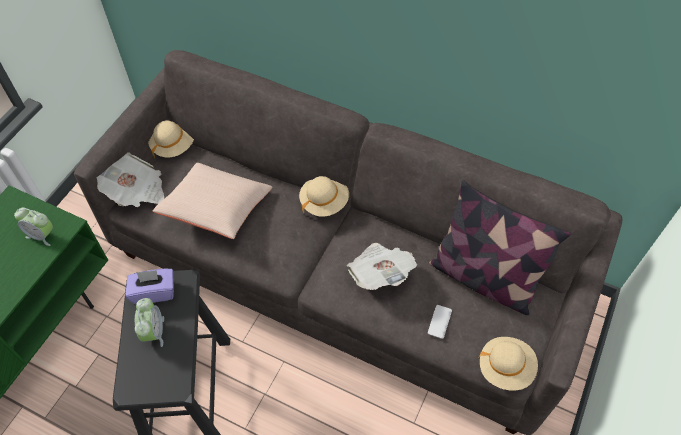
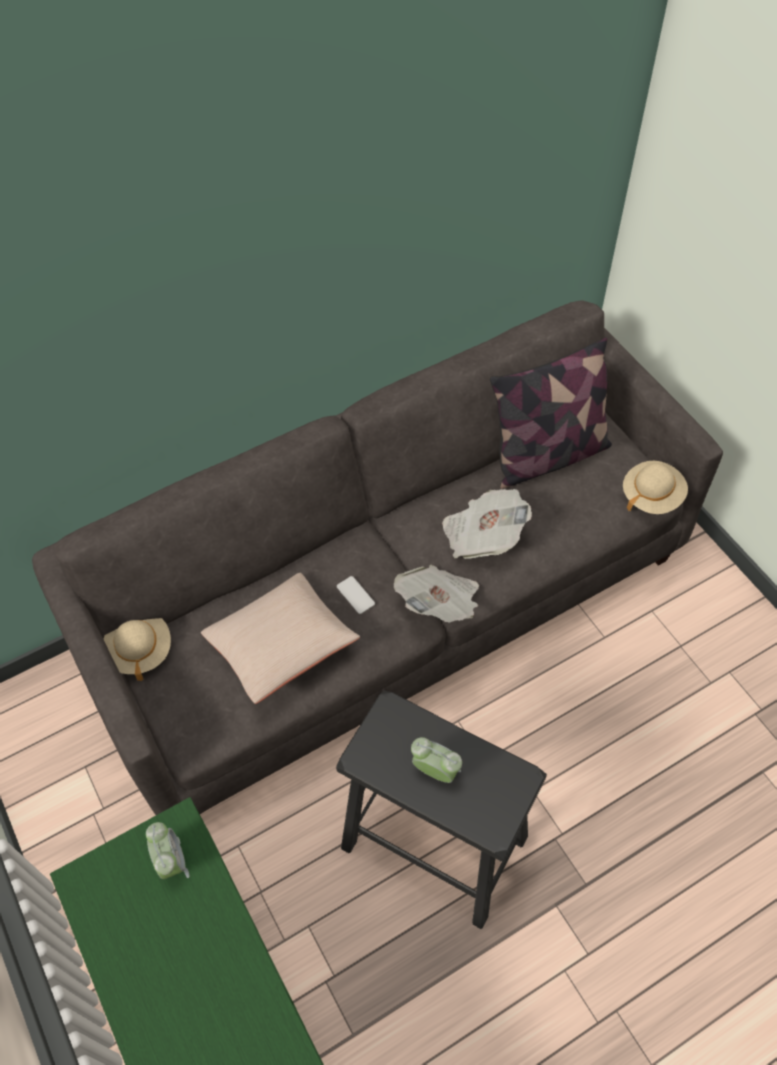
camera: 55 degrees left, 0 degrees up
alarm clock [14,207,53,246] -> alarm clock turned 75 degrees counterclockwise [146,822,190,879]
newspaper [97,152,164,207] -> newspaper moved to [394,565,479,622]
purple tissue box [125,269,174,305] -> none
beige hat [299,176,349,217] -> none
phone [428,305,452,339] -> phone moved to [337,576,375,614]

